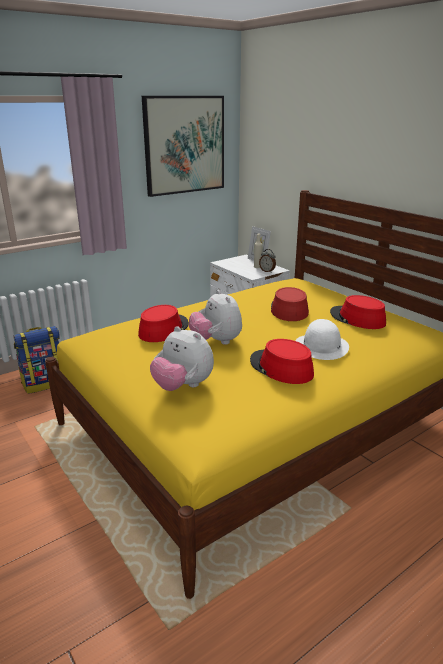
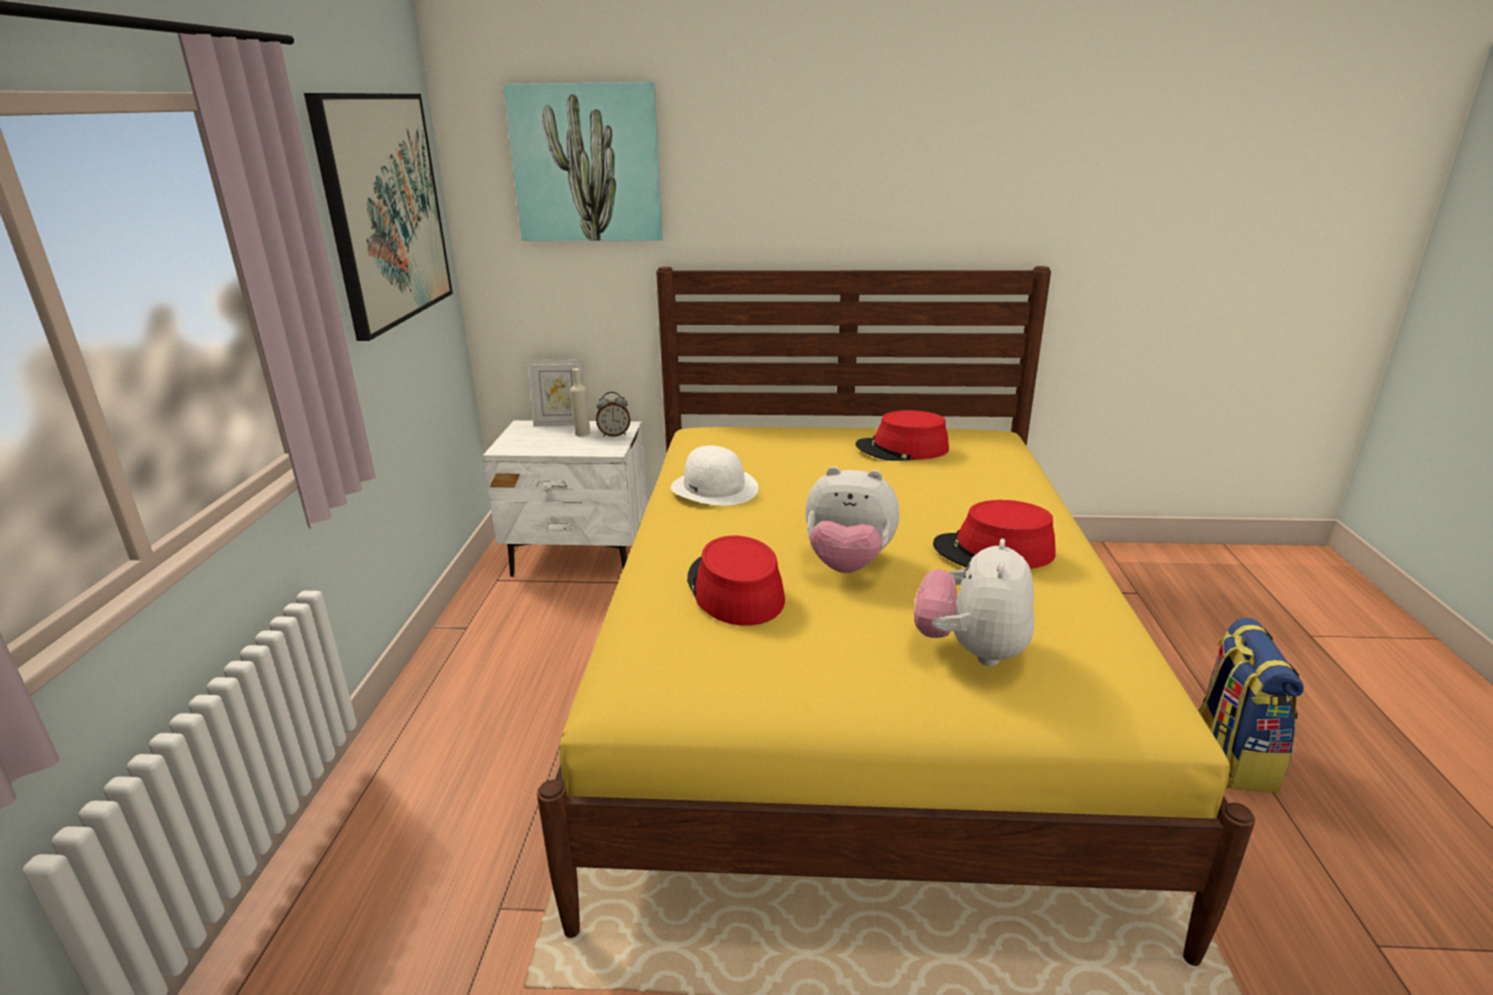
camera: 50 degrees left, 0 degrees up
backpack [13,326,60,394] -> backpack moved to [1198,618,1304,793]
plush toy [150,326,214,391] -> plush toy turned 120 degrees clockwise [914,539,1034,666]
red hat [271,287,309,321] -> none
white hat [296,319,349,360] -> white hat moved to [671,445,759,505]
none -> picture [503,82,663,241]

